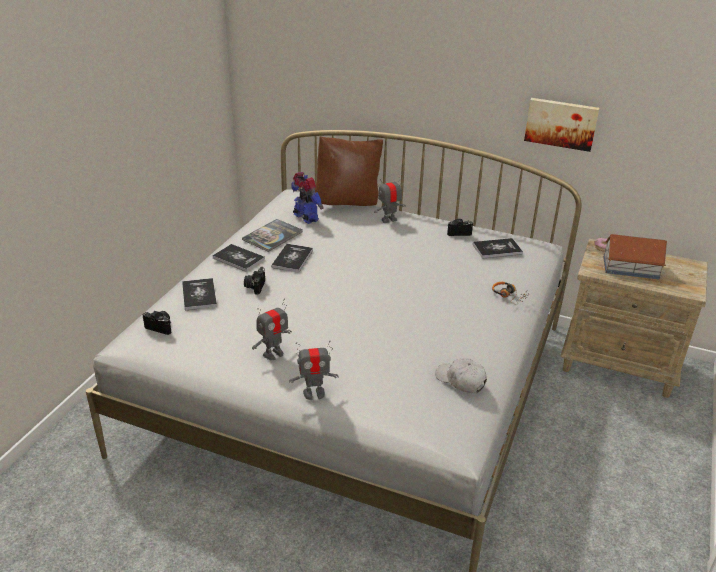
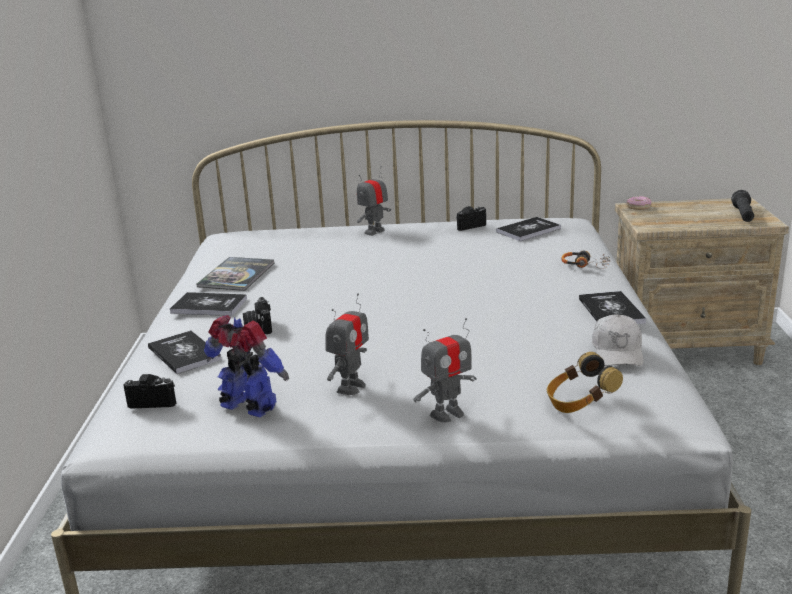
camera: 20 degrees left, 10 degrees down
book [271,244,313,272] -> book moved to [579,291,646,324]
toy robot [291,172,323,224] -> toy robot moved to [204,315,289,417]
brown pillow [315,136,383,206] -> none
white cap [435,358,487,394] -> white cap turned 105 degrees counterclockwise [592,314,643,366]
picture [524,98,599,152] -> none
toy house [603,234,667,279] -> none
none -> headphones [547,352,623,413]
none -> black flashlight [731,190,754,222]

